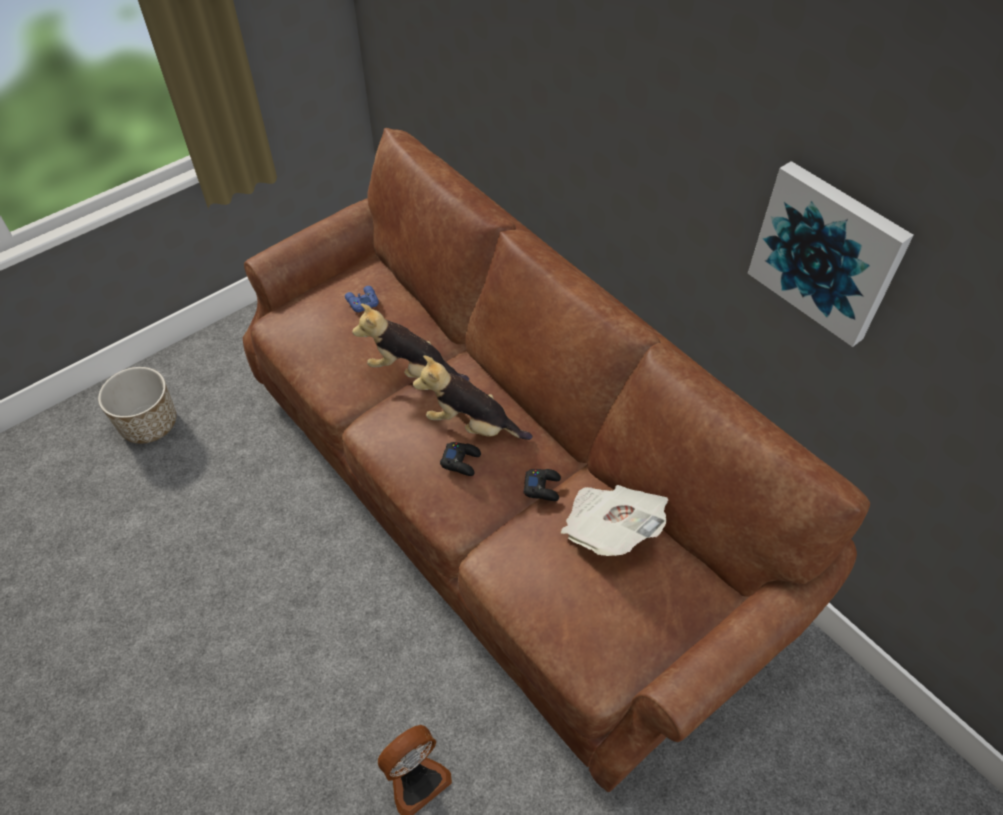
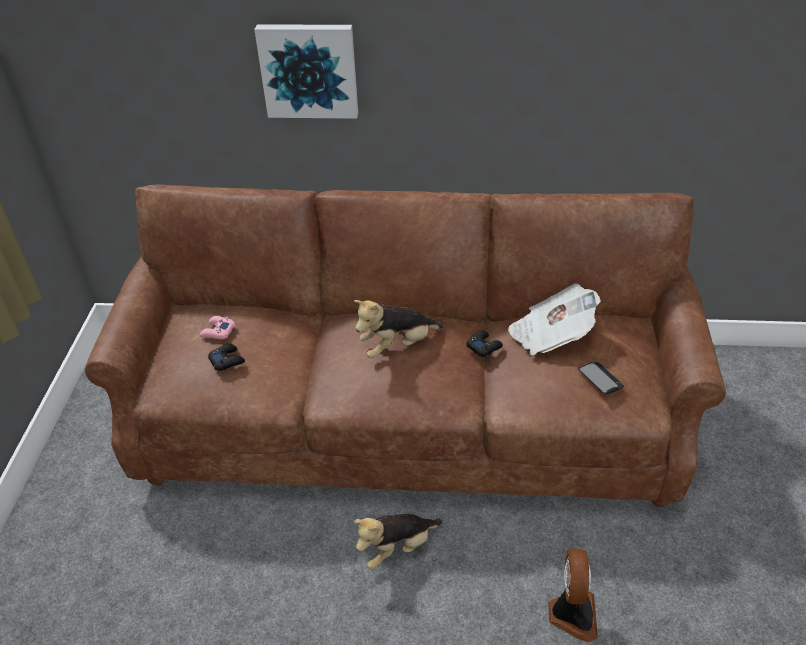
camera: 45 degrees left, 10 degrees down
planter [98,367,176,444] -> none
blue game controller [345,286,379,313] -> pink game controller [200,316,235,340]
plush toy [352,304,469,381] -> plush toy moved to [354,514,442,569]
black game controller [440,442,481,476] -> black game controller moved to [208,344,245,371]
picture [748,161,914,347] -> picture moved to [254,25,358,119]
none -> phone [578,362,624,394]

